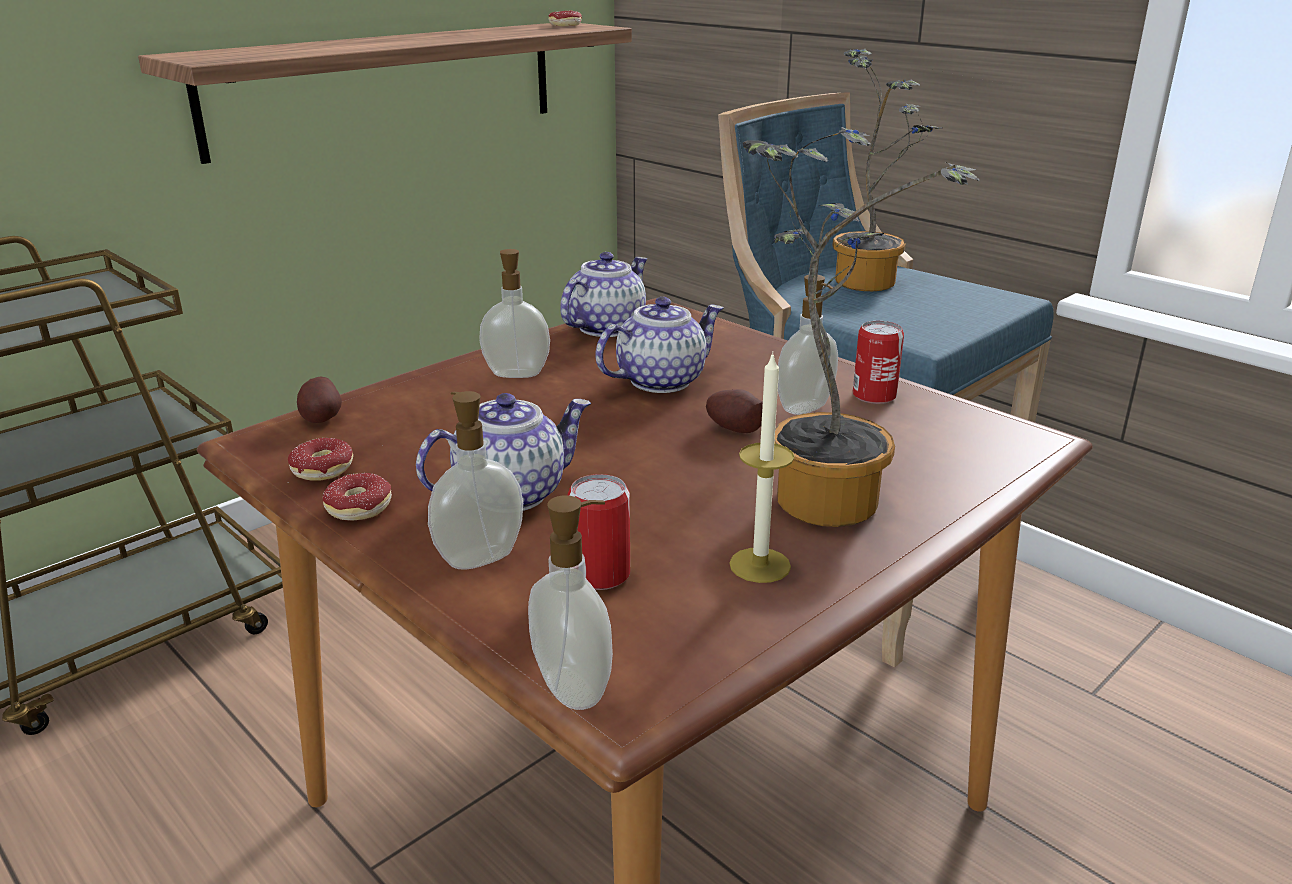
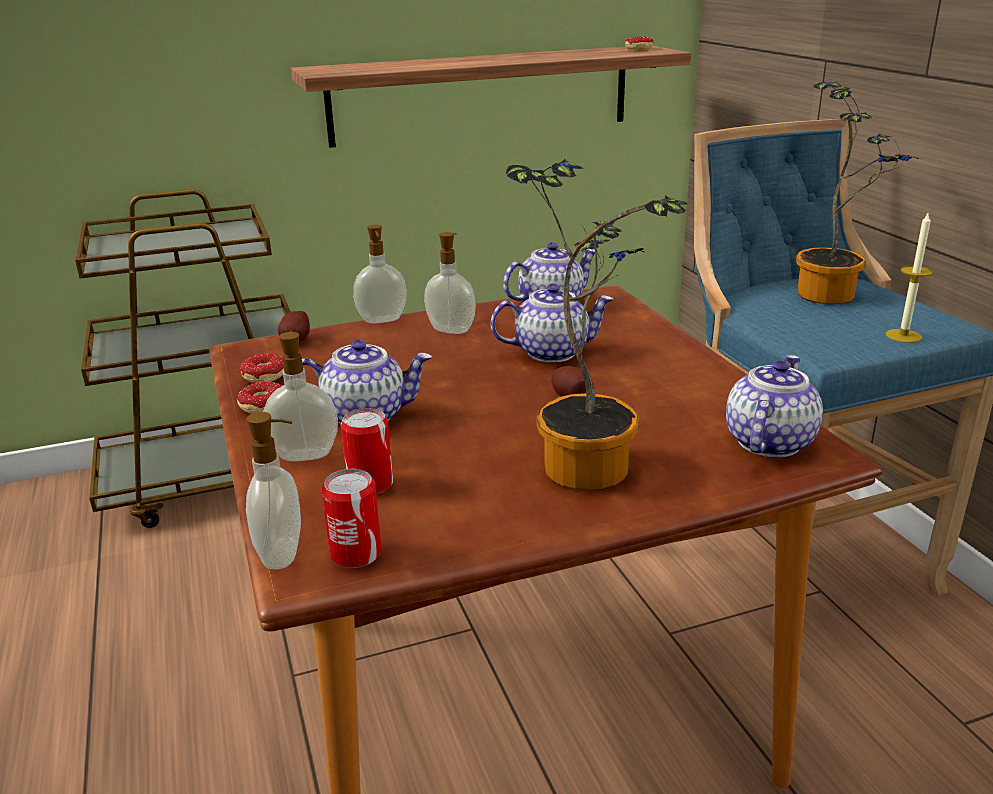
camera: 25 degrees right, 0 degrees up
candle [729,352,794,583] -> candle moved to [886,211,933,343]
soap dispenser [778,274,838,415] -> soap dispenser moved to [353,225,407,324]
can [853,321,904,404] -> can moved to [322,469,382,568]
none -> teapot [726,355,823,457]

